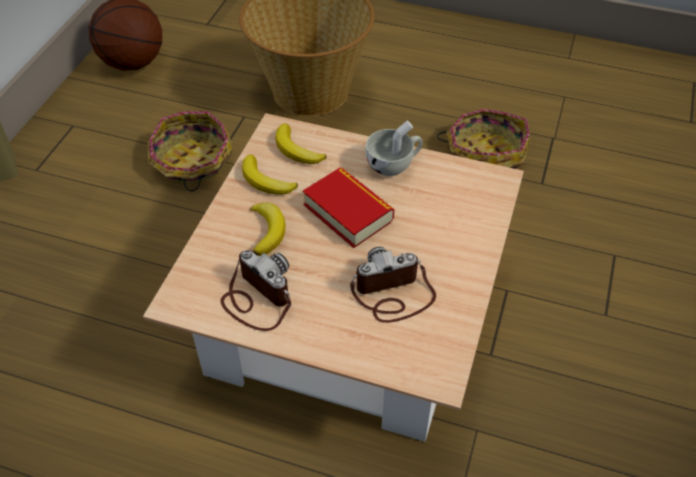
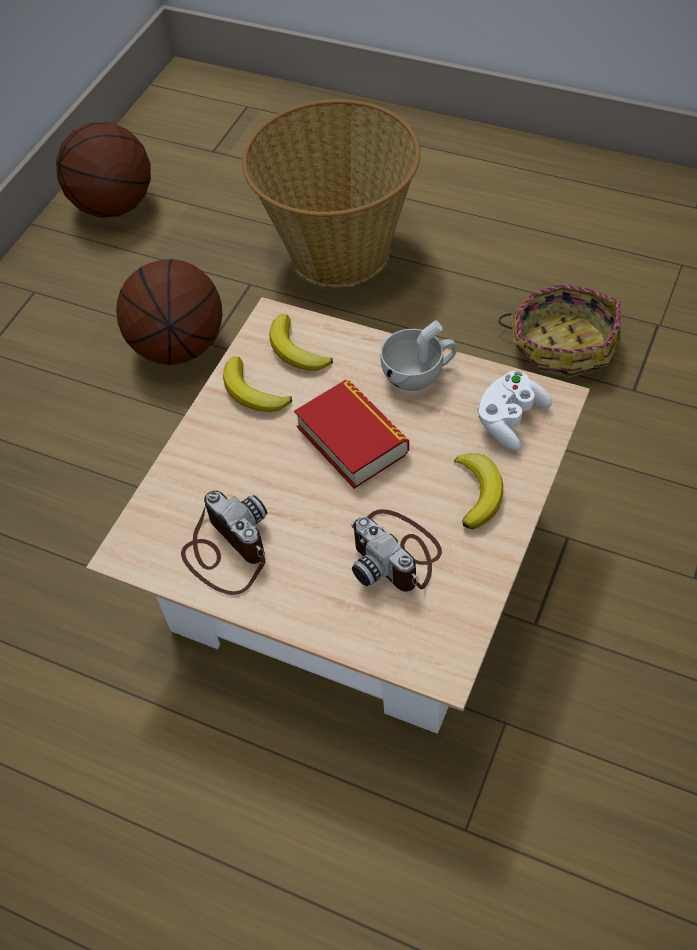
camera: 10 degrees right, 5 degrees up
basket [148,111,233,191] -> basketball [116,259,222,365]
banana [250,203,286,256] -> banana moved to [454,453,503,530]
camera [350,247,436,323] -> camera turned 120 degrees counterclockwise [351,509,442,592]
none -> white game controller [477,371,552,450]

